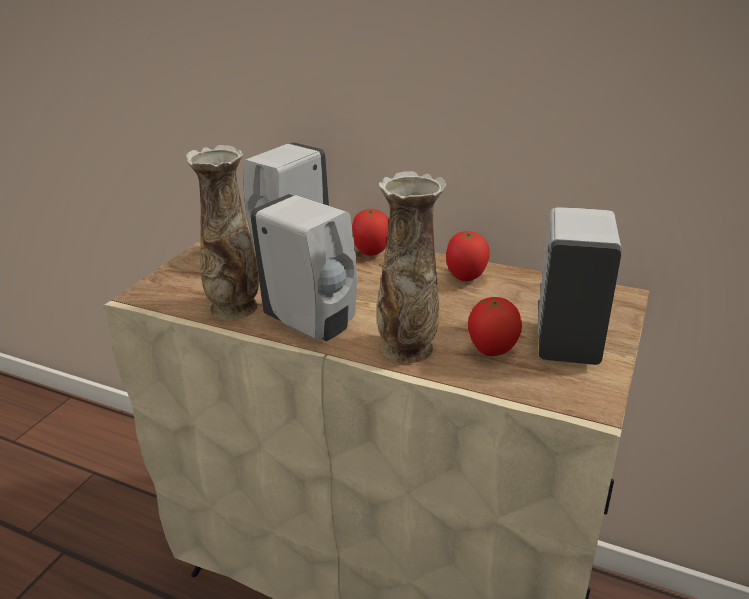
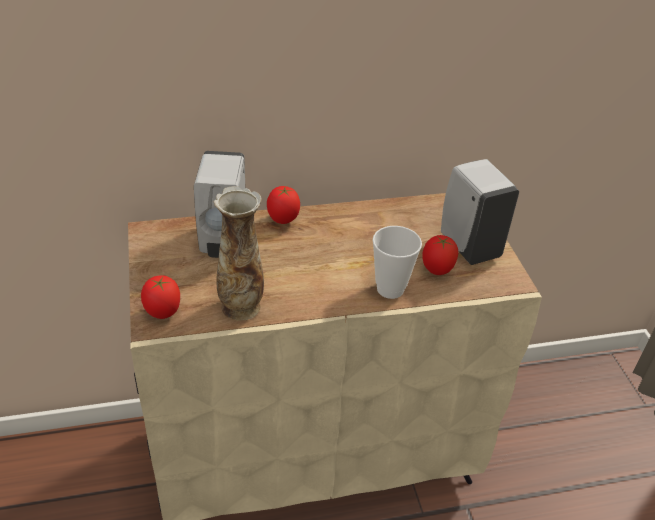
camera: 40 degrees left, 10 degrees up
white soap dispenser [250,194,357,341] -> none
vase [377,171,446,364] -> cup [373,226,422,299]
tomato [446,231,490,281] -> tomato moved to [141,275,180,319]

